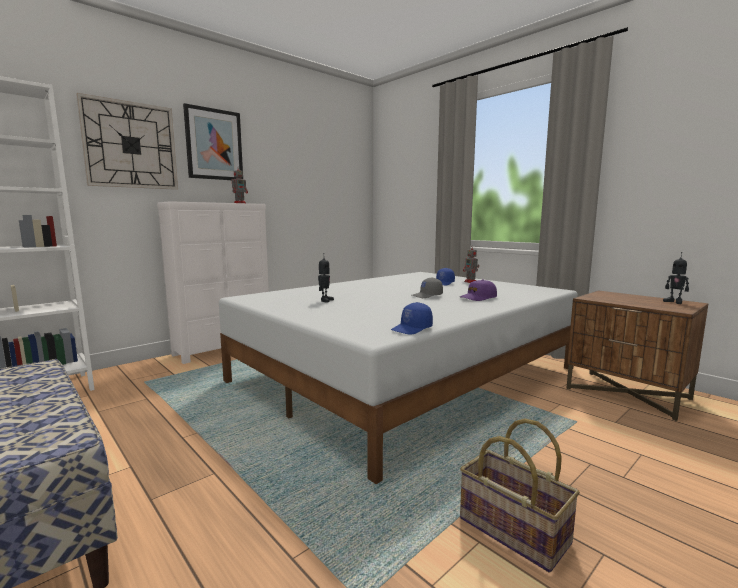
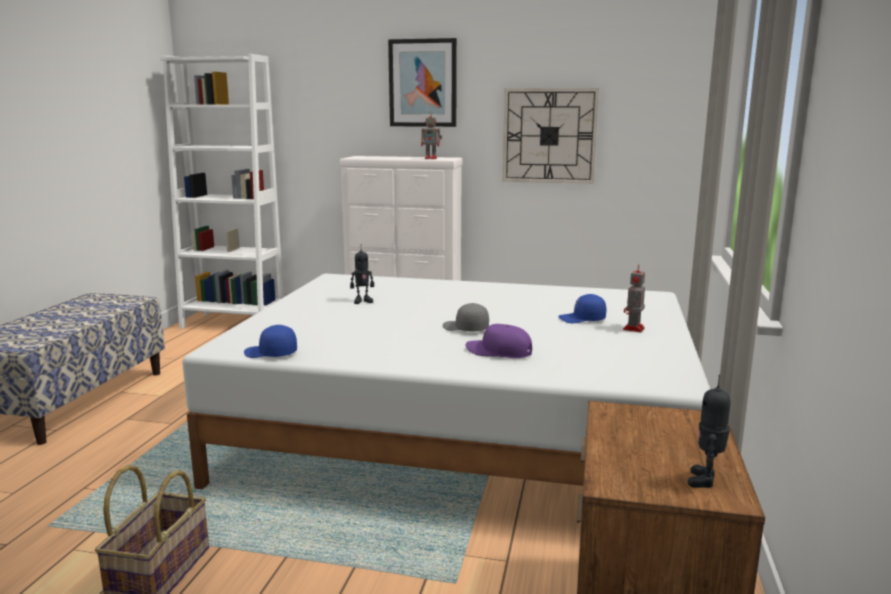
camera: 55 degrees right, 5 degrees up
wall clock [76,93,178,190] -> wall clock moved to [503,88,599,184]

